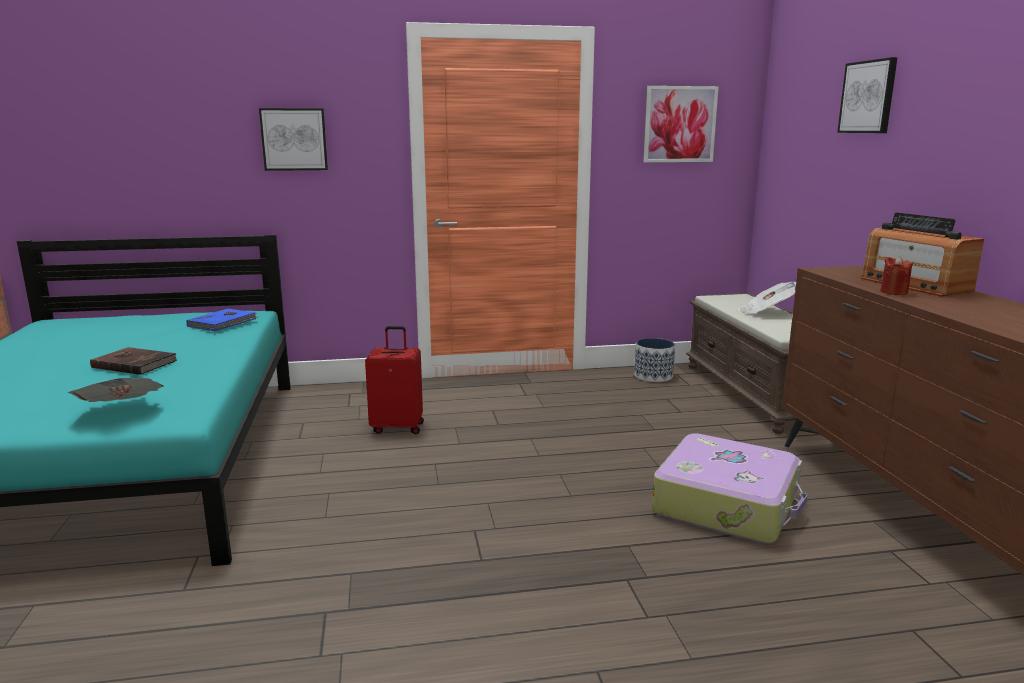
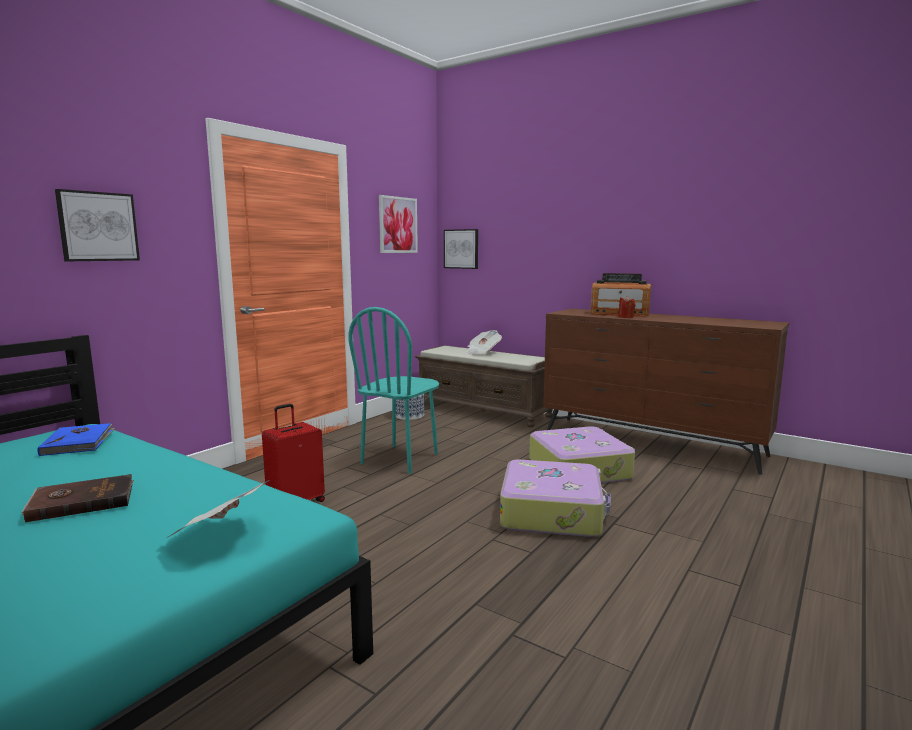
camera: 45 degrees left, 5 degrees down
picture [837,57,898,133] -> picture moved to [444,229,478,269]
none -> turquoise chair [348,307,439,474]
none -> suitcase [500,460,611,537]

